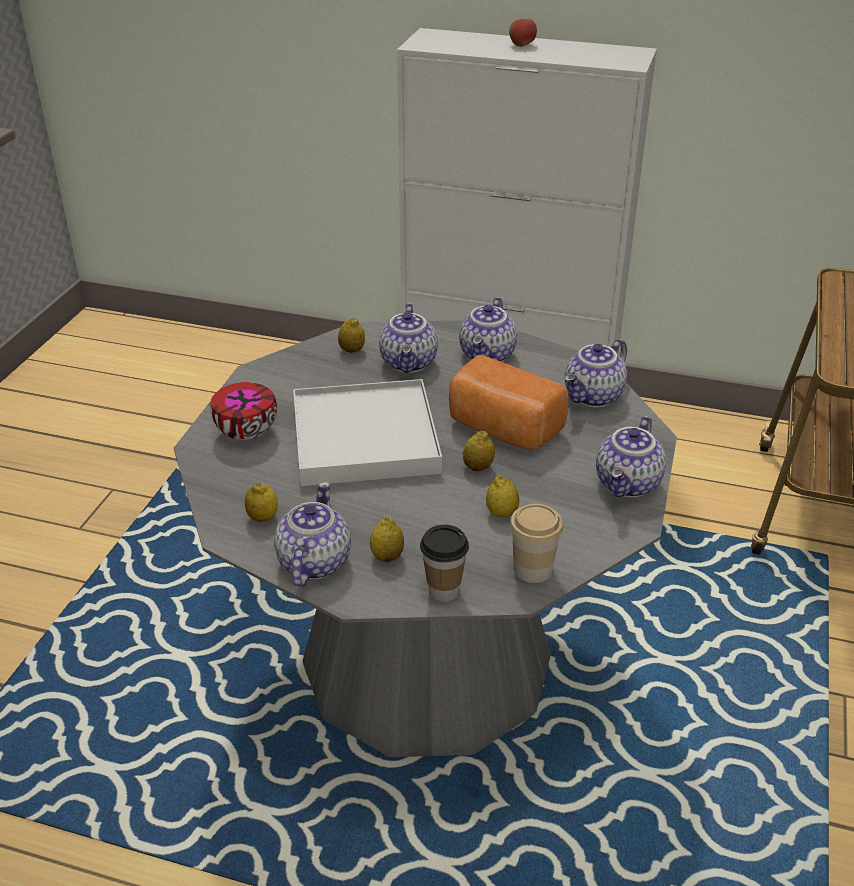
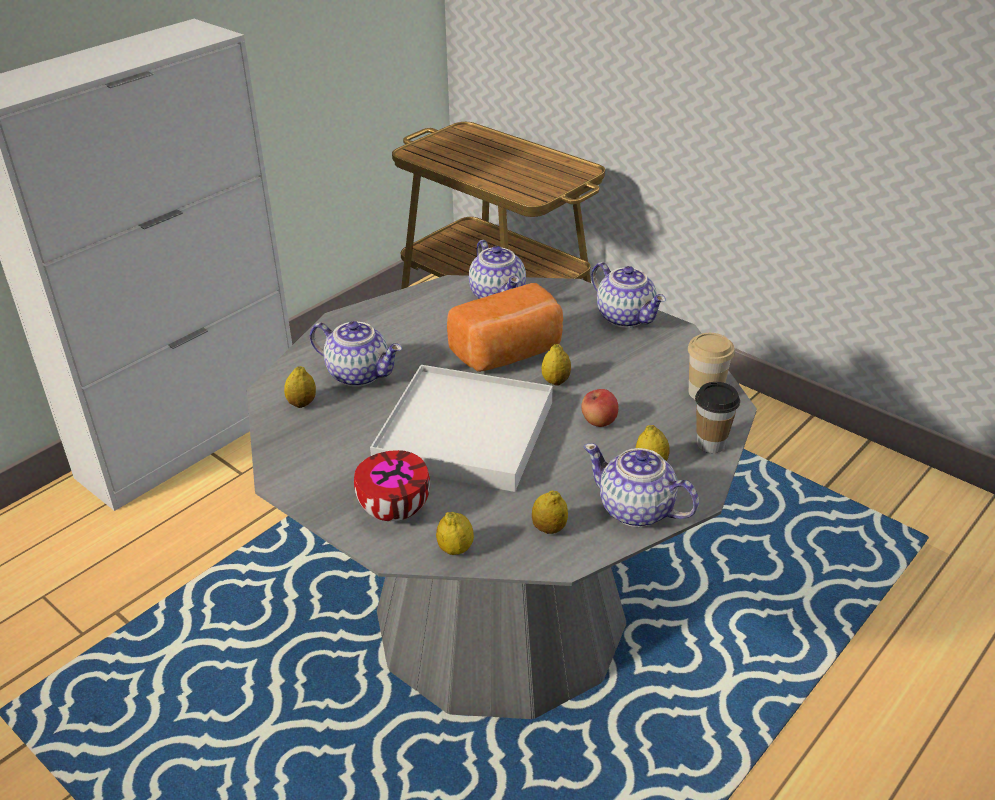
camera: 65 degrees left, 0 degrees up
teapot [459,297,517,362] -> none
lemon [486,475,519,517] -> lemon moved to [436,512,474,555]
apple [509,19,537,47] -> apple moved to [581,389,618,427]

